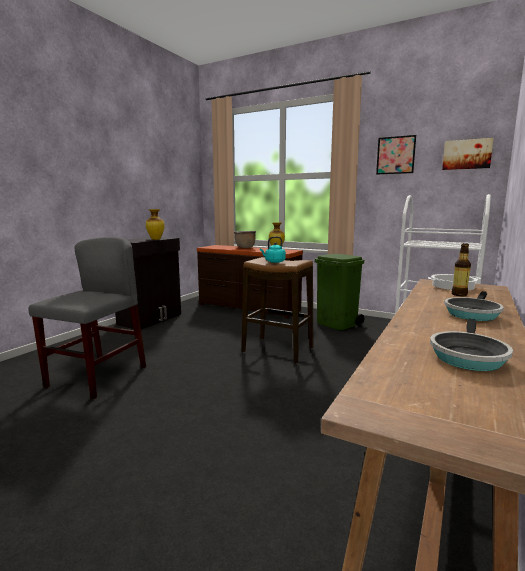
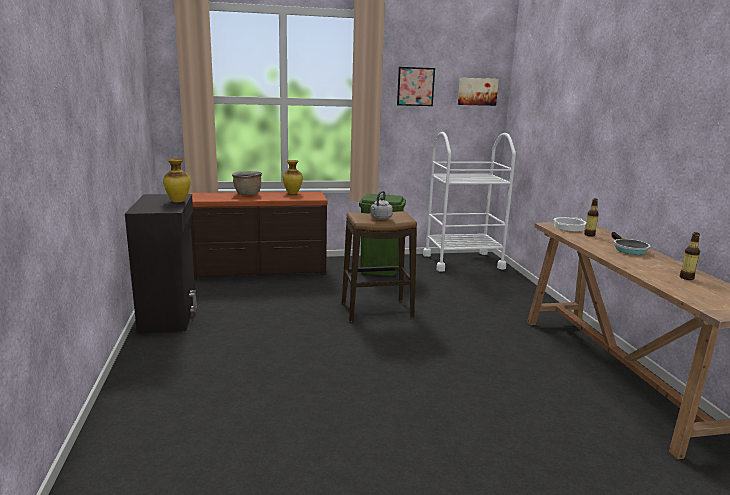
camera: 40 degrees left, 5 degrees up
grey chair [28,237,146,399] -> none
turquoise kettle [260,236,286,263] -> grey kettle [371,191,393,220]
frying pan [430,319,513,371] -> bottle [680,232,700,280]

